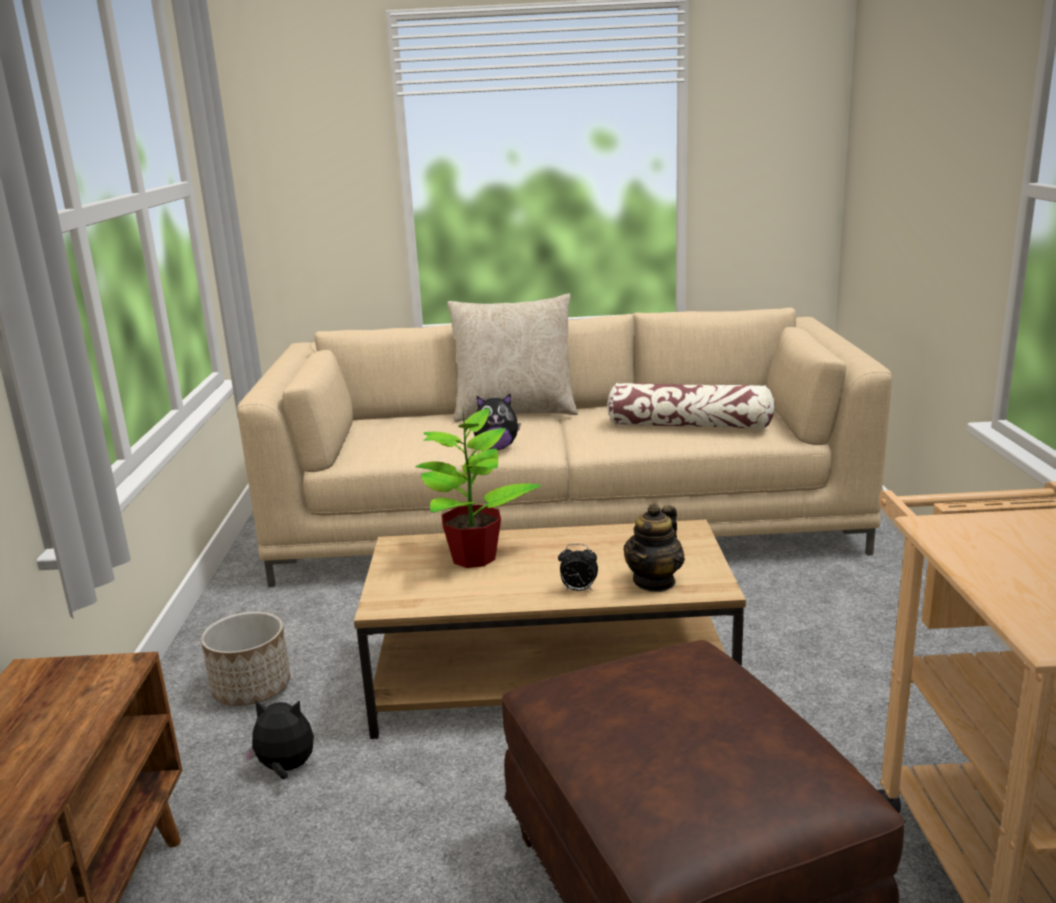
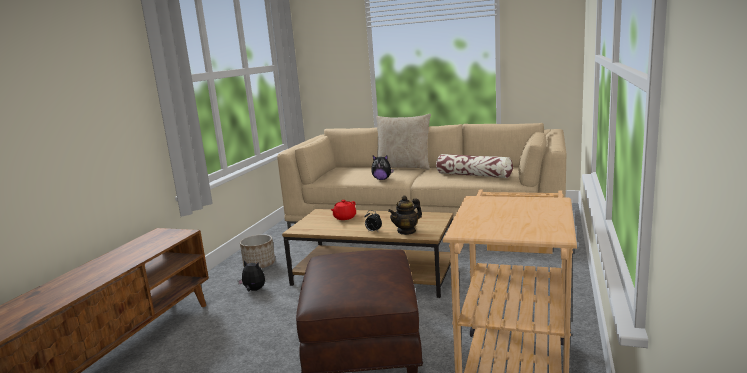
camera: 20 degrees right, 5 degrees down
potted plant [416,406,541,568] -> red teapot [331,200,356,220]

